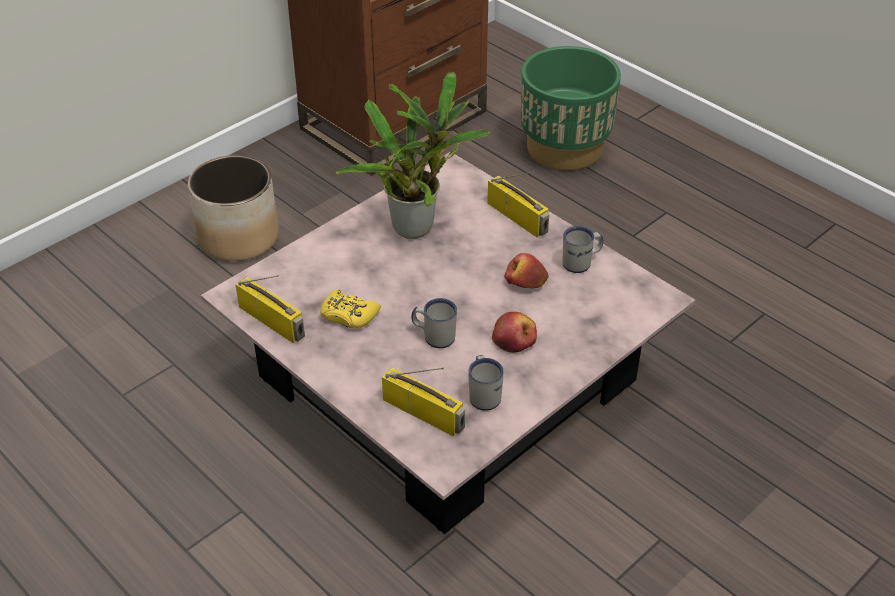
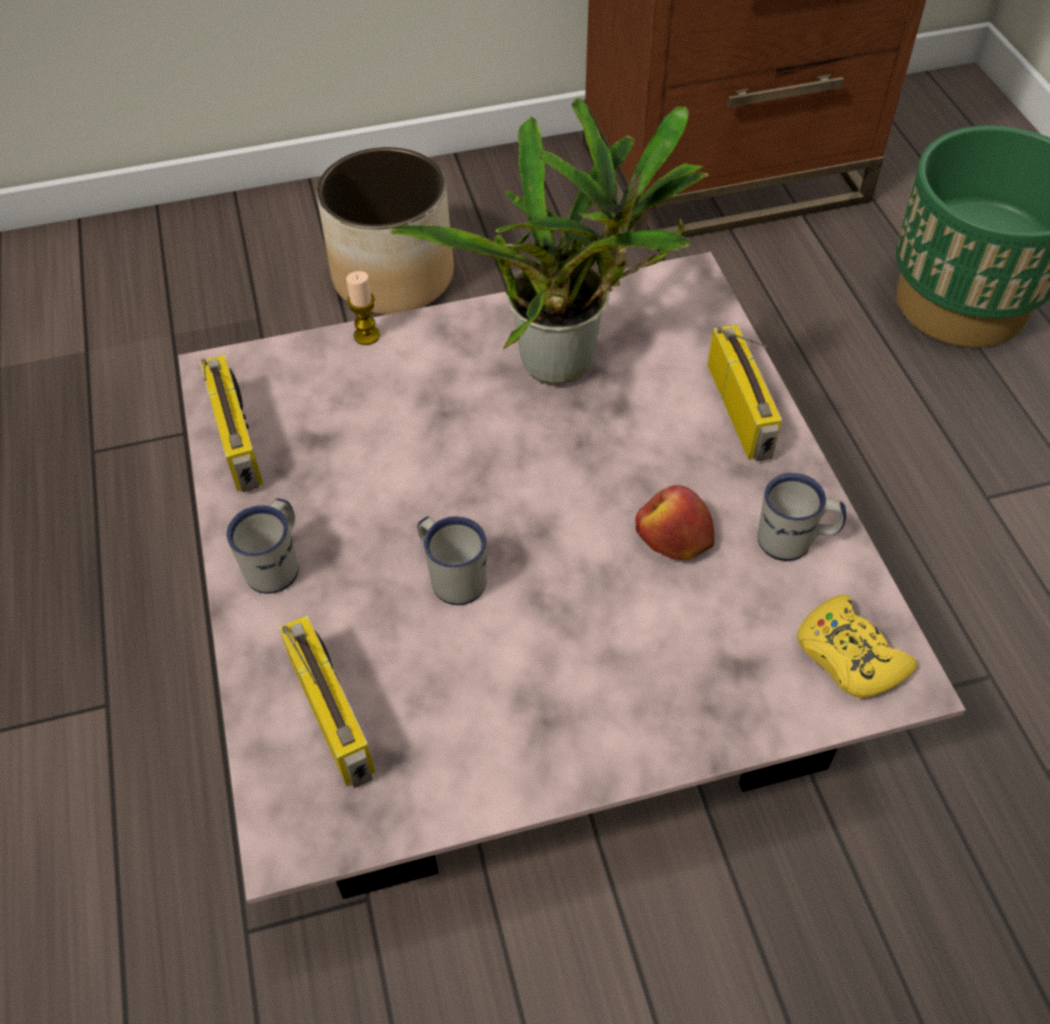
camera: 30 degrees right, 10 degrees up
yellow game controller [320,290,381,328] -> yellow game controller moved to [797,595,917,699]
white mug [469,355,504,411] -> white mug moved to [226,499,299,594]
apple [492,312,537,353] -> none
none -> candle [346,271,380,345]

